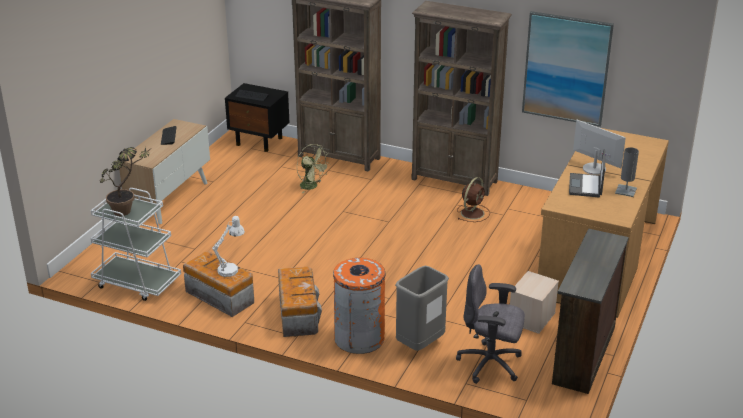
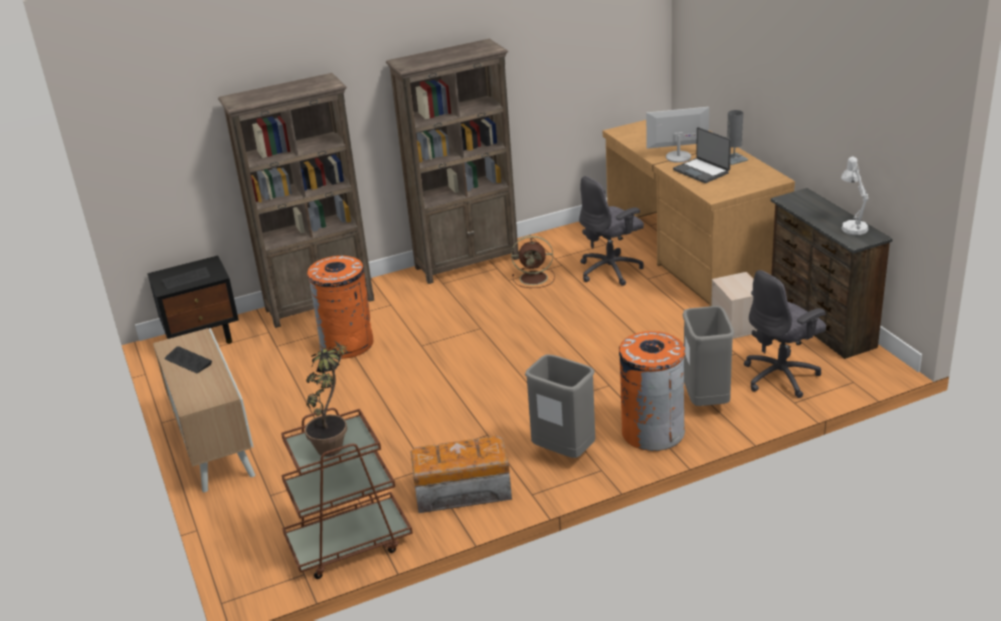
camera: 45 degrees left, 0 degrees up
white cart [91,188,181,301] -> brown cart [281,408,413,579]
white table lamp [212,216,245,277] -> white table lamp moved to [841,156,868,235]
storage box [278,267,322,337] -> grey trash can [525,354,595,458]
green fan [297,144,330,193] -> orange trash can [307,256,373,359]
brown fan [457,177,490,222] -> brown fan turned 105 degrees clockwise [511,236,555,288]
picture [522,11,614,127] -> none
none -> grey office chair [579,176,644,286]

